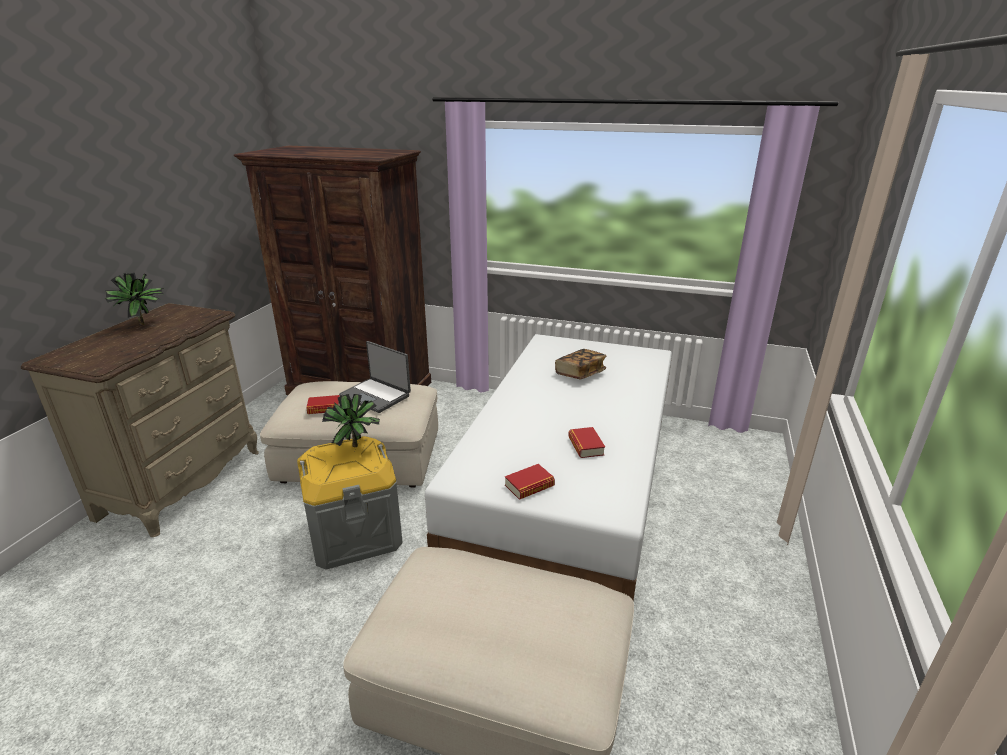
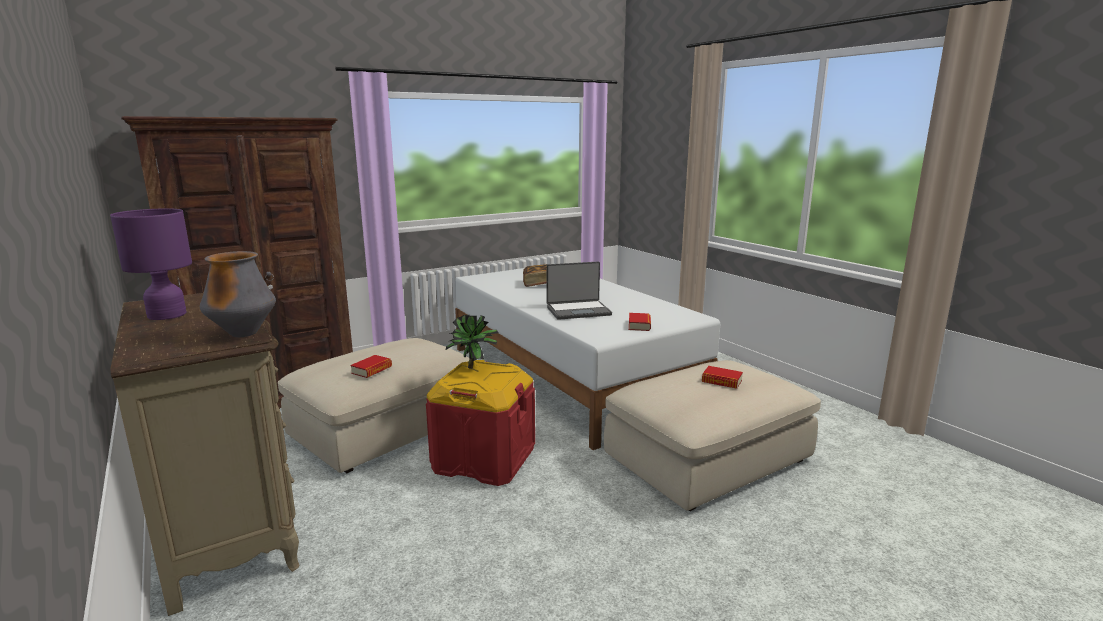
camera: 50 degrees left, 10 degrees down
potted plant [104,273,164,325] -> purple table lamp [110,208,192,320]
grey storage box [297,436,403,570] -> red storage box [426,360,535,486]
laptop [339,341,411,413] -> laptop moved to [546,262,612,320]
book [568,427,605,458] -> book moved to [702,366,743,389]
none -> vase [200,251,276,337]

